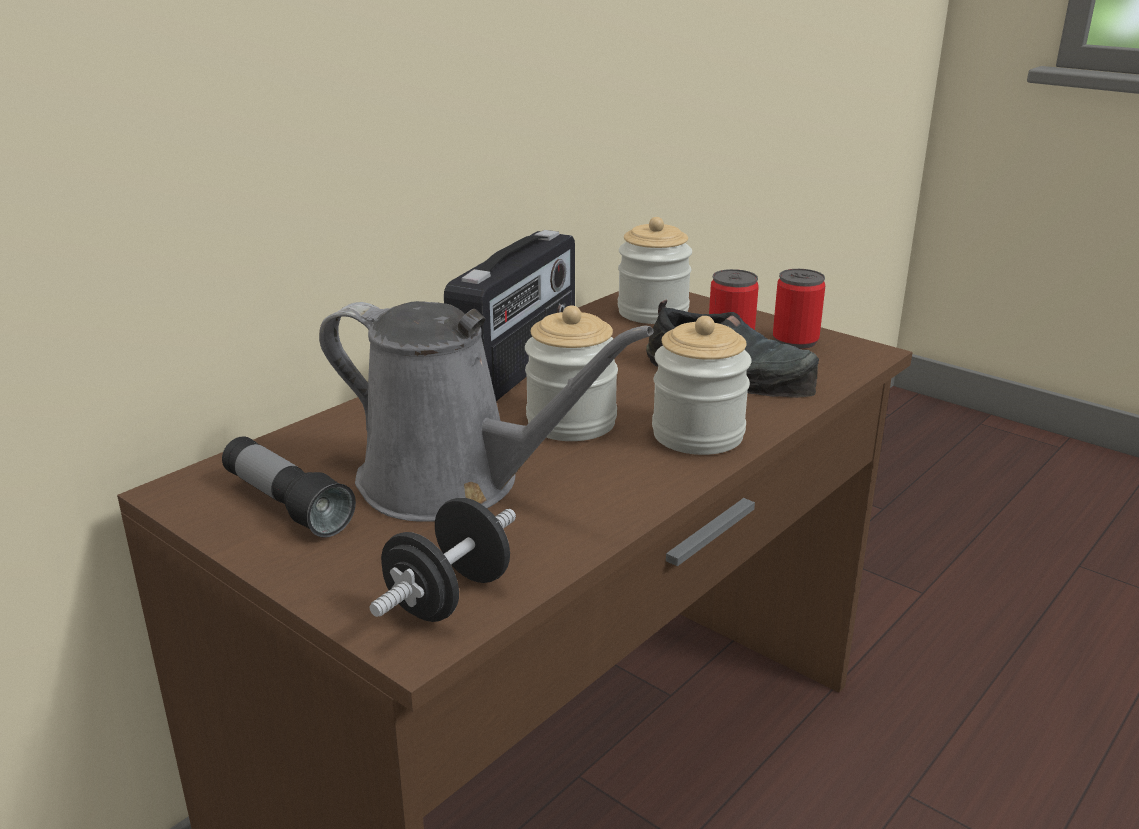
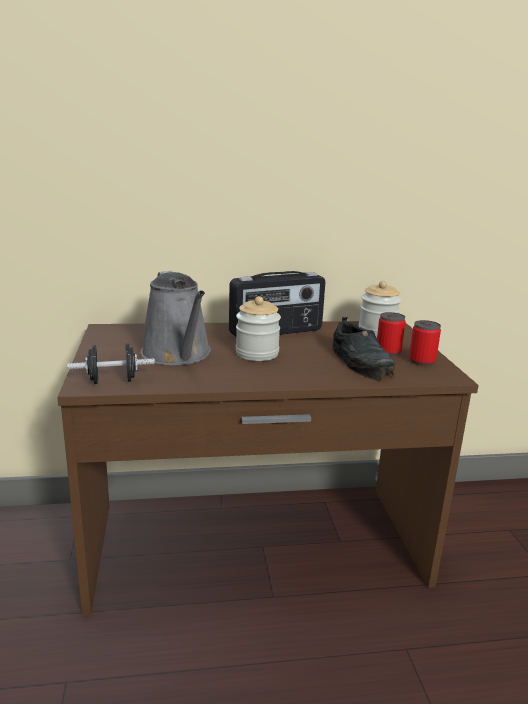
camera: 40 degrees right, 5 degrees down
flashlight [222,436,356,538] -> none
jar [652,316,752,455] -> none

